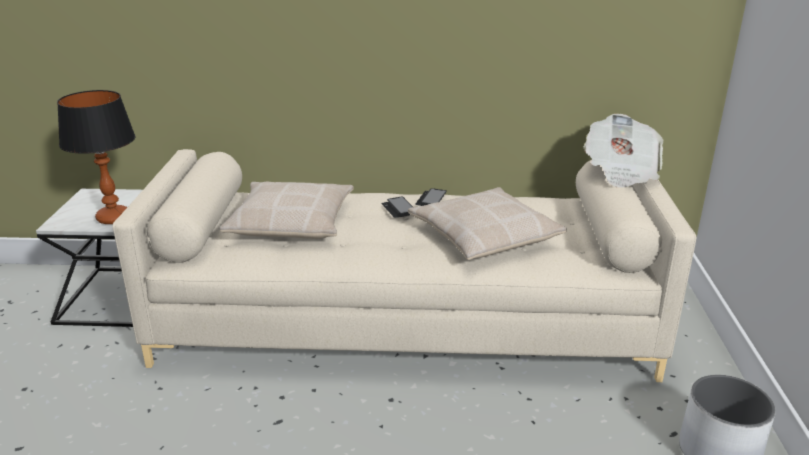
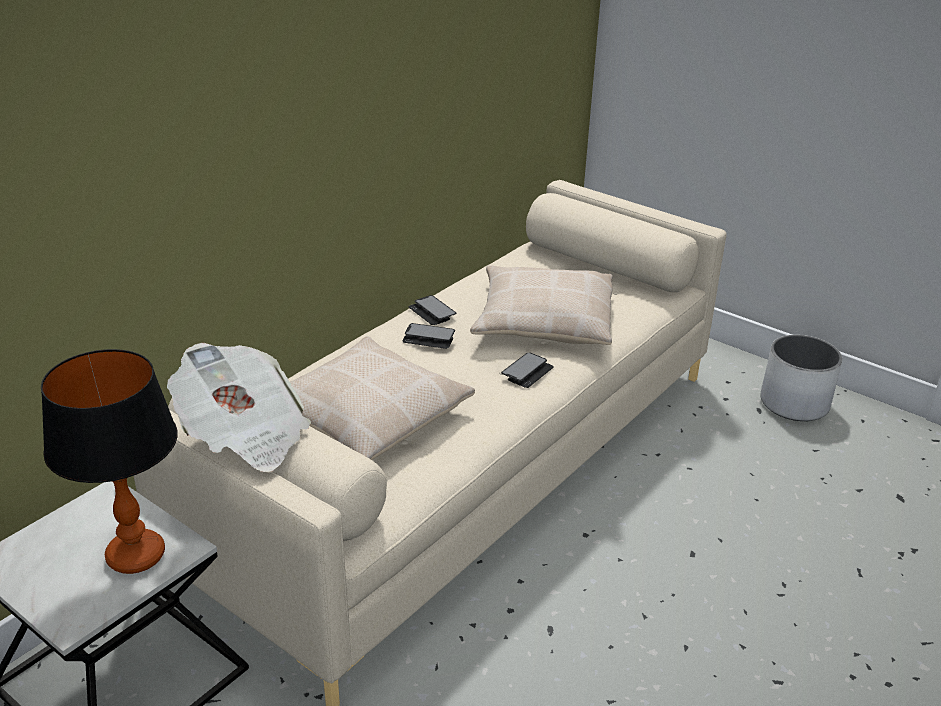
camera: 55 degrees left, 5 degrees up
newspaper [584,114,663,187] -> newspaper moved to [167,343,311,472]
none -> phone [501,352,554,388]

